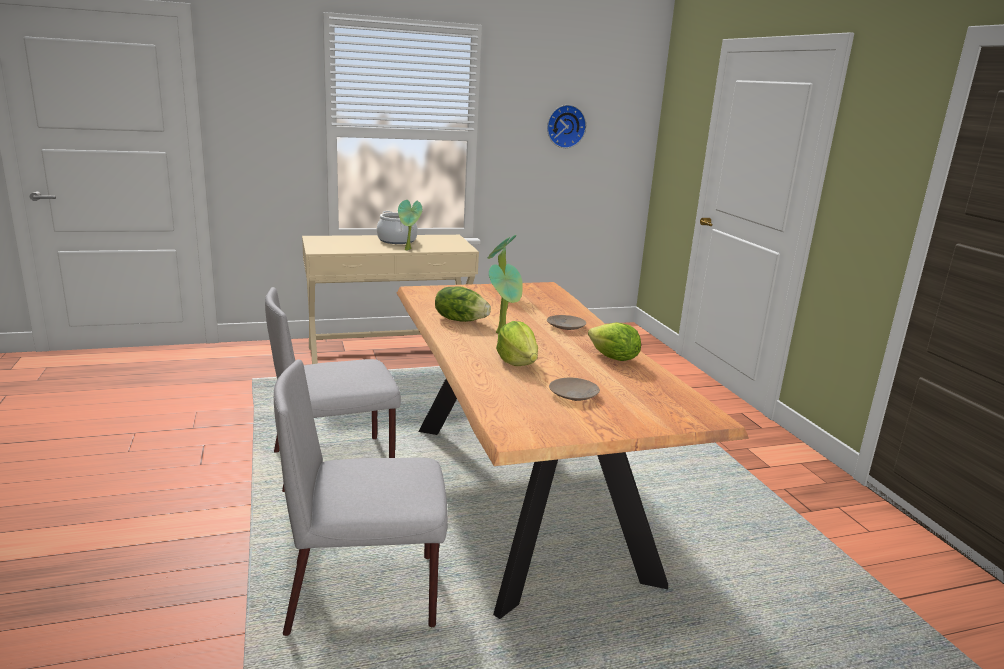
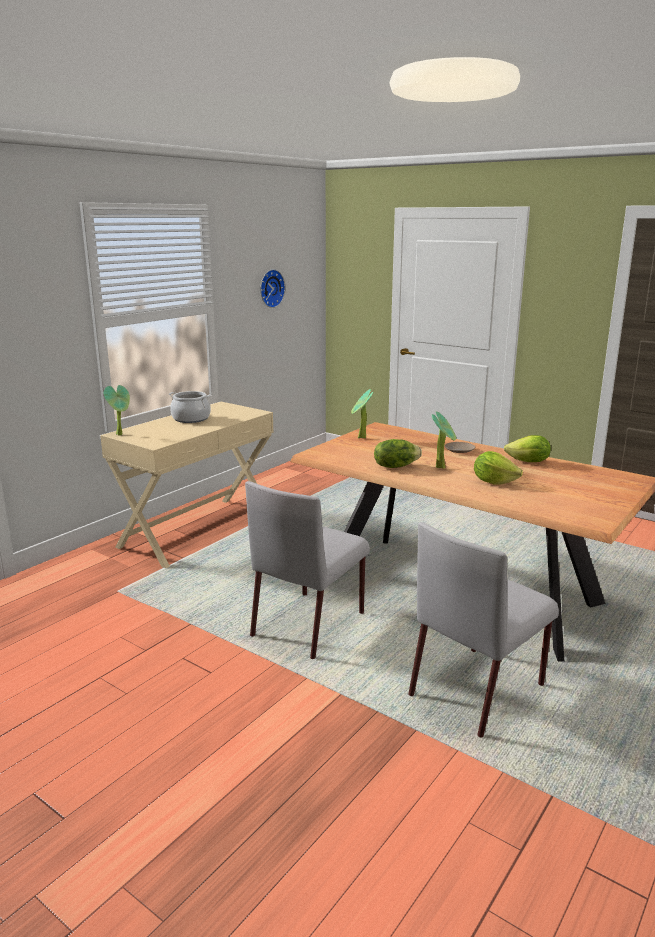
camera: 35 degrees left, 0 degrees up
potted plant [398,200,422,250] -> potted plant moved to [104,385,130,436]
beige plate [549,378,600,401] -> none

